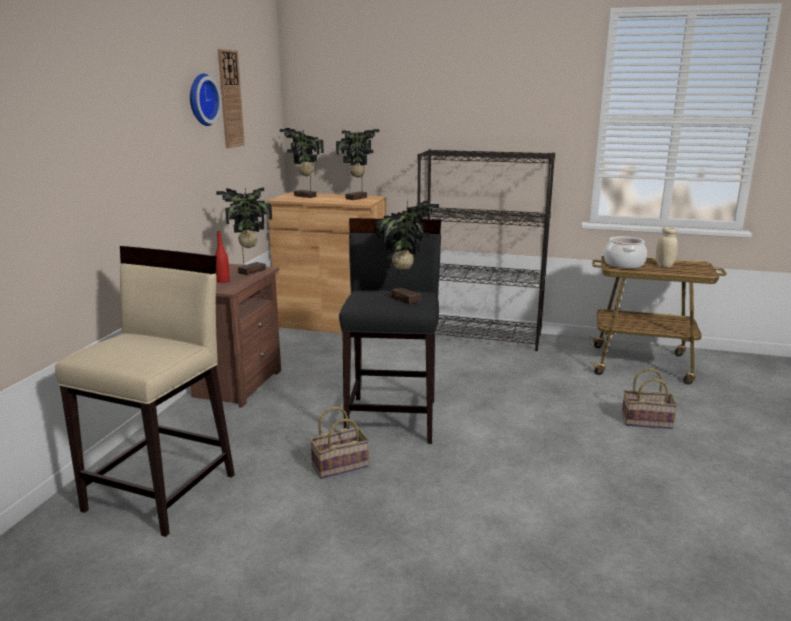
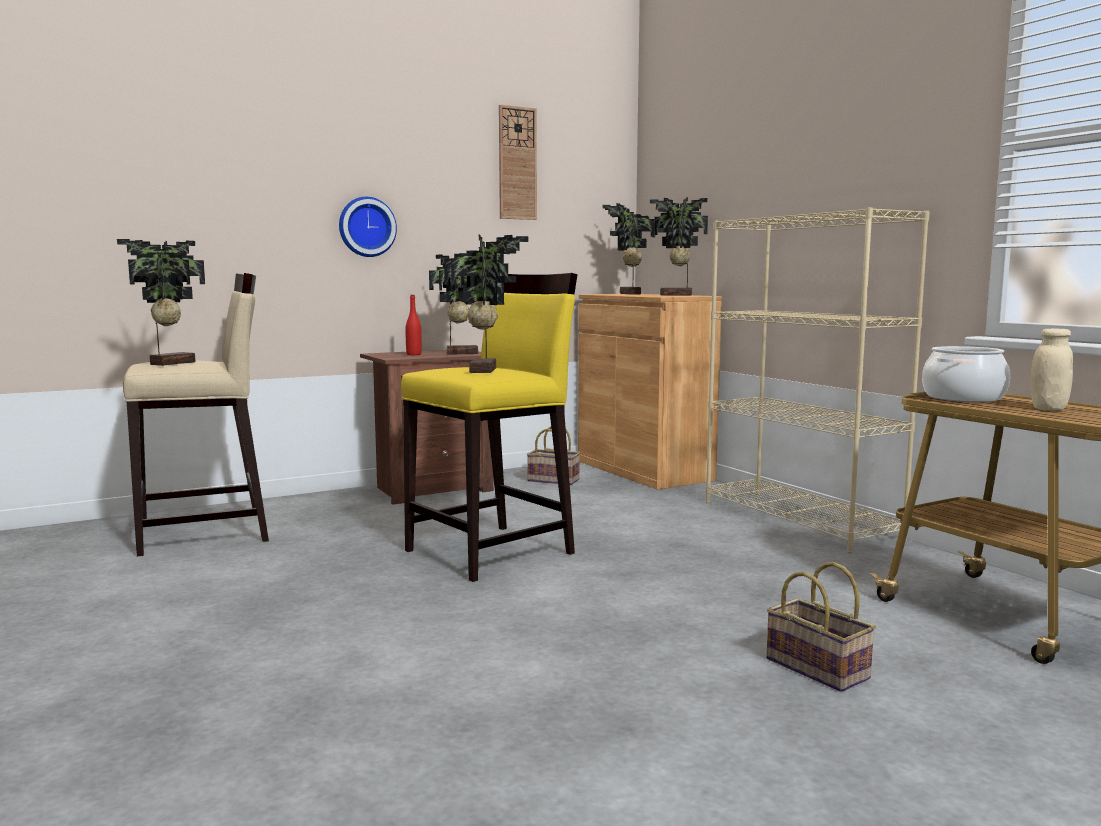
camera: 45 degrees right, 10 degrees down
wall clock [190,74,222,126] -> wall clock moved to [339,197,397,257]
basket [310,407,369,479] -> basket moved to [527,426,580,485]
black stool [339,218,441,444] -> yellow stool [401,273,577,582]
black bookcase [417,149,555,351] -> beige bookcase [706,207,930,554]
none -> potted plant [117,239,205,366]

